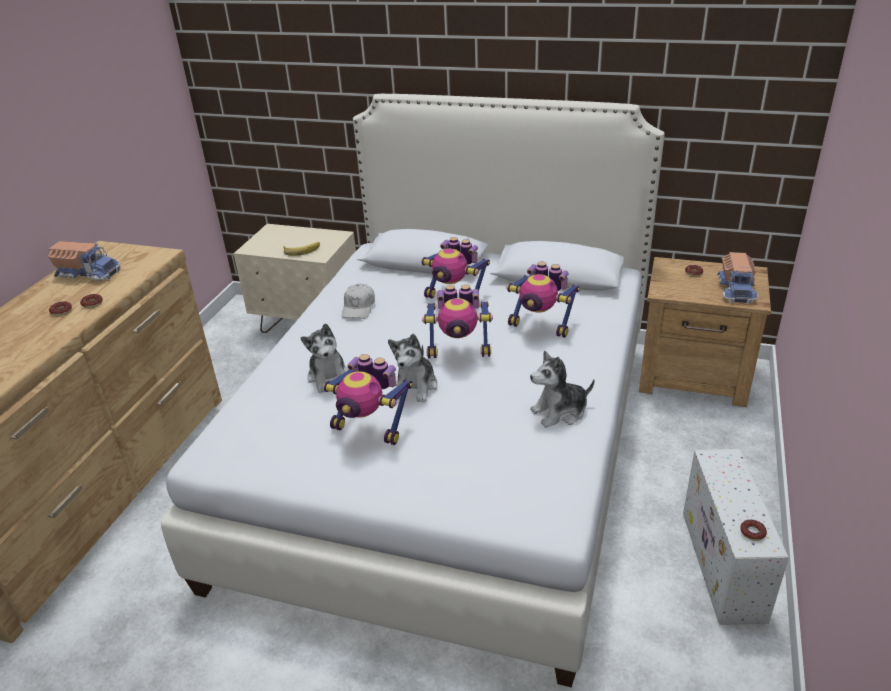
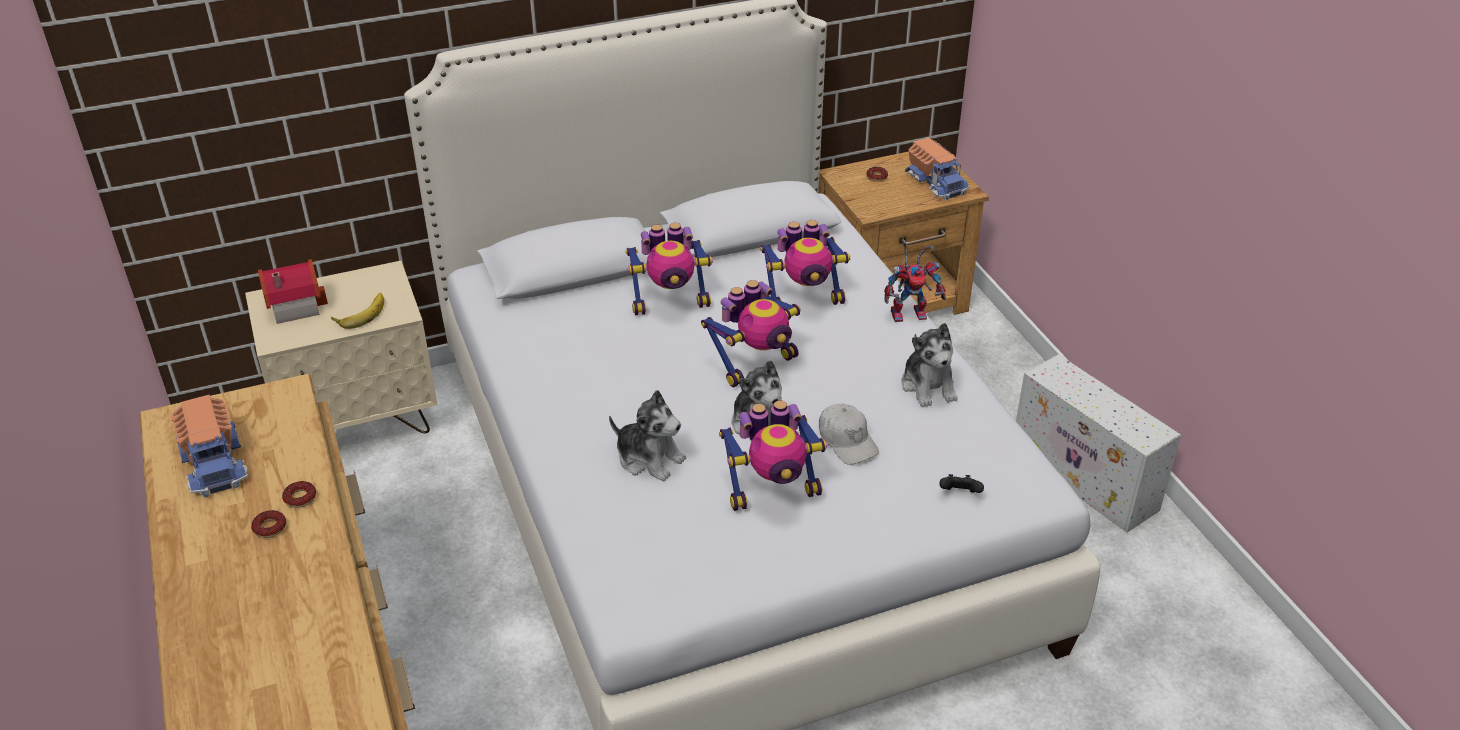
camera: 40 degrees left, 5 degrees up
toy truck [48,241,120,281] -> toy truck turned 90 degrees clockwise [171,394,248,497]
white cap [342,283,375,319] -> white cap moved to [819,404,879,465]
plush toy [530,351,595,428] -> plush toy turned 45 degrees counterclockwise [901,323,957,407]
donut [740,520,767,541] -> none
none -> toy house [258,259,328,324]
none -> toy robot [884,241,946,322]
none -> black game controller [939,474,984,493]

